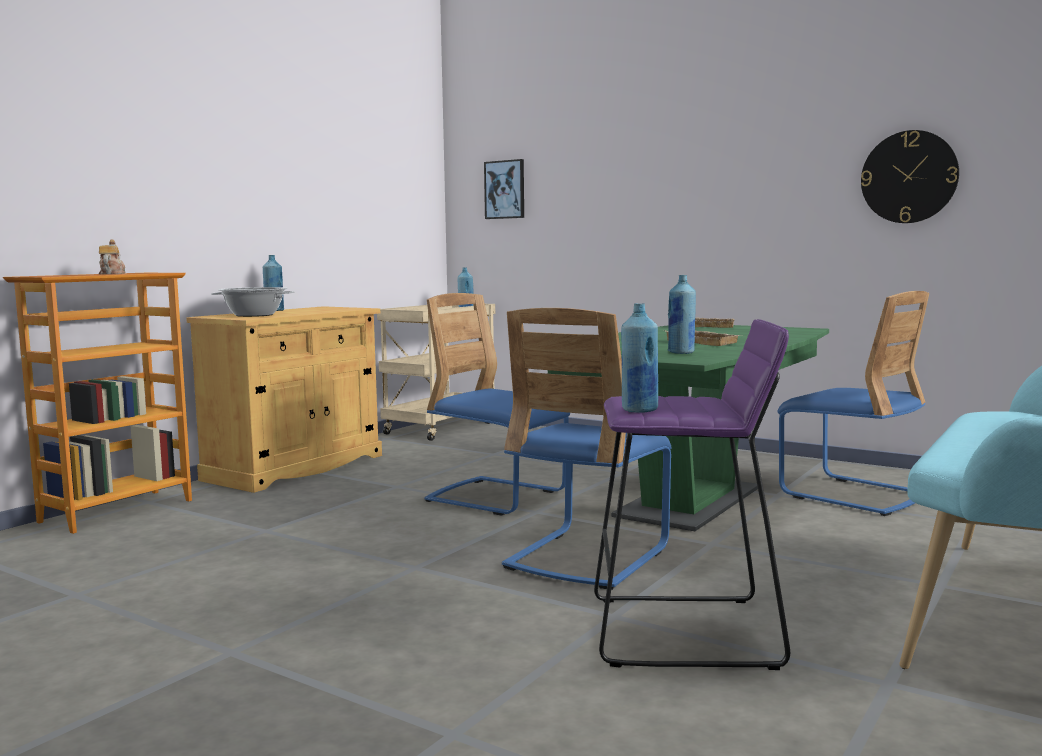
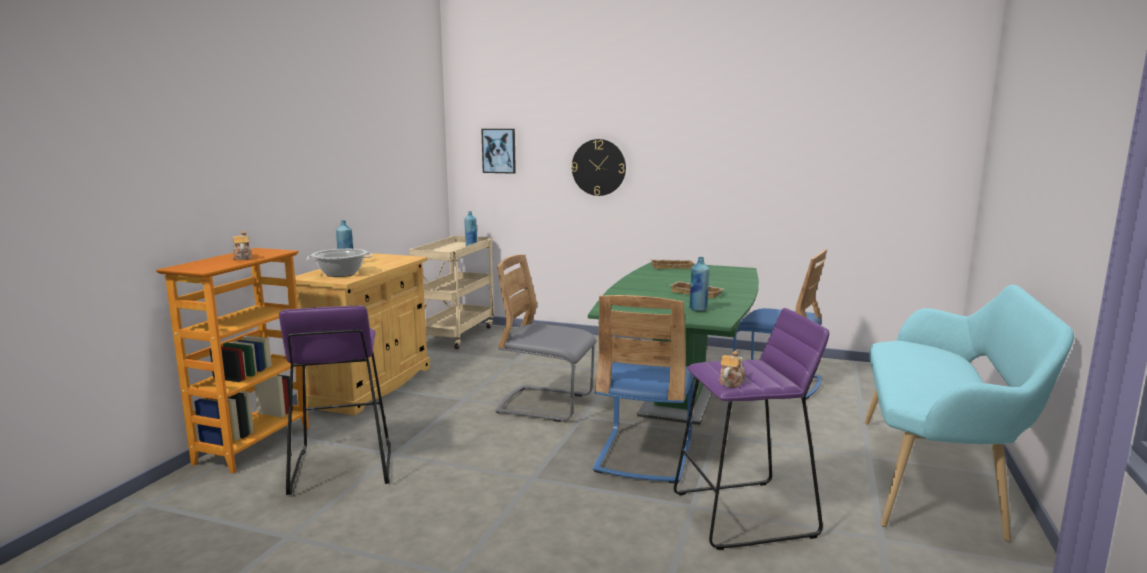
camera: 15 degrees left, 5 degrees up
blue chair [424,293,570,516] -> grey chair [495,254,596,422]
blue bottle [621,303,658,413] -> teapot [719,351,745,388]
wall clock [861,130,959,223] -> wall clock moved to [572,139,626,196]
none -> purple stool [279,305,391,495]

